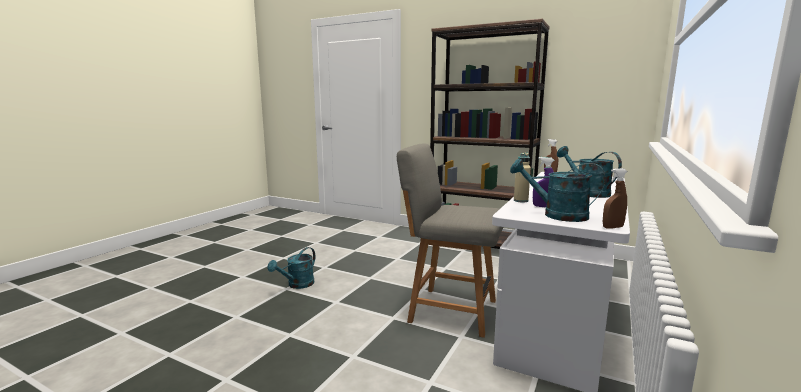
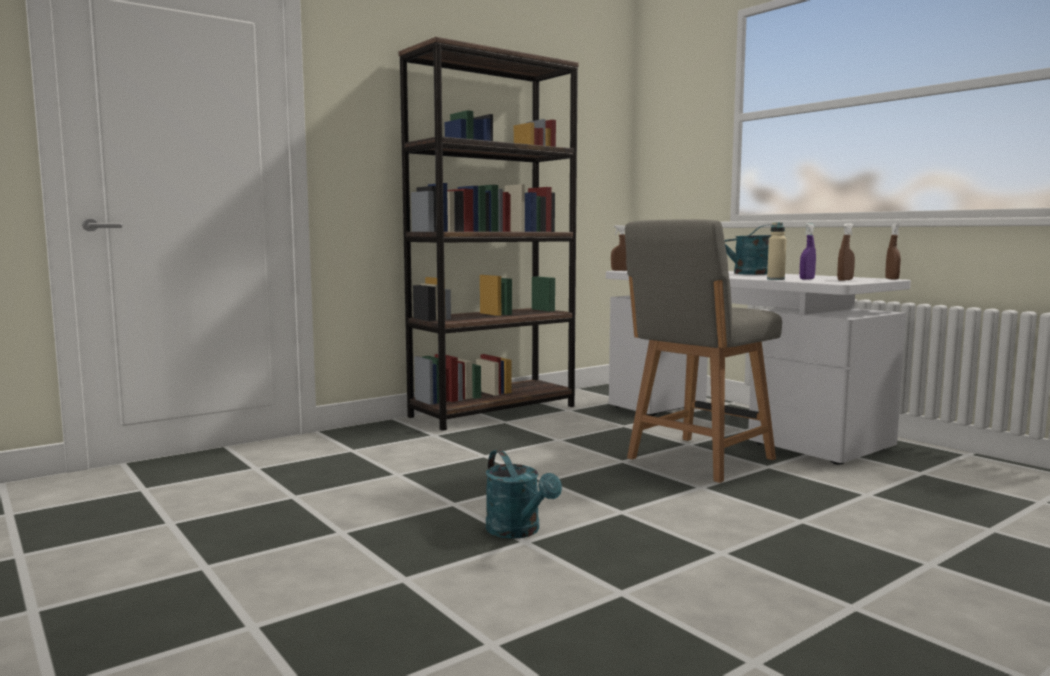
camera: 65 degrees left, 5 degrees down
turquoise watering can [510,158,605,222] -> brown spray bottle [837,223,855,281]

